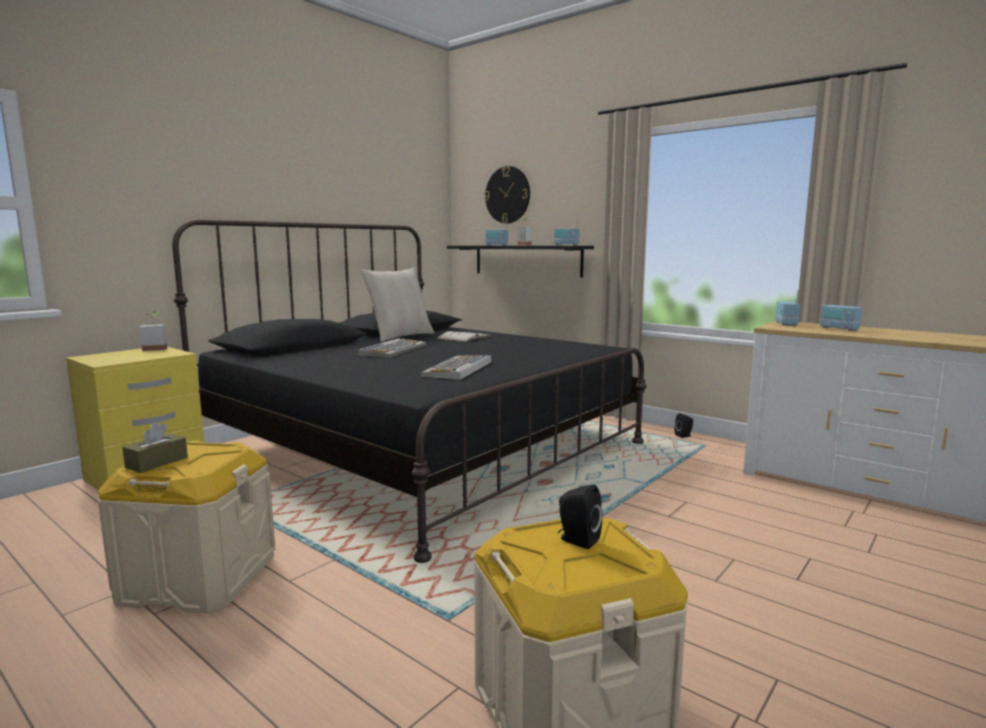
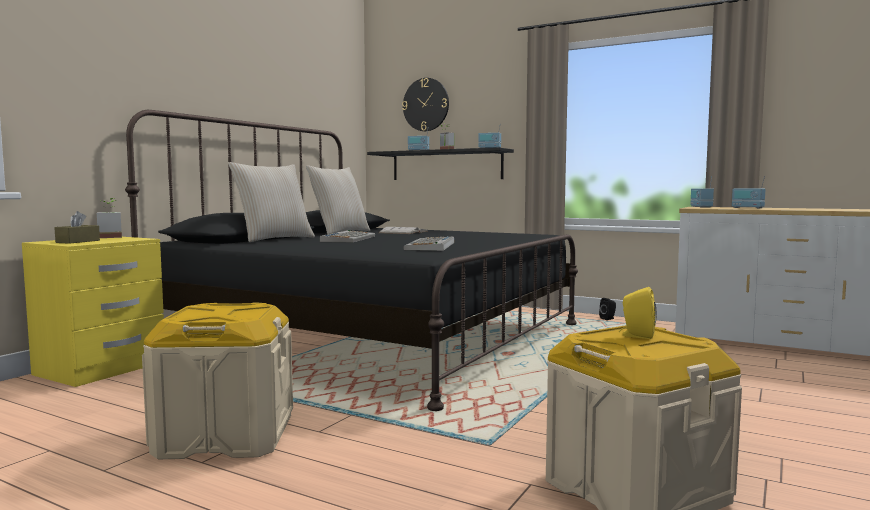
camera: 10 degrees left, 5 degrees down
brown tissue box [122,422,188,473] -> brown tissue box moved to [54,211,100,244]
black speaker [558,485,603,549] -> yellow speaker [619,287,657,339]
none -> beige pillow [228,162,315,242]

